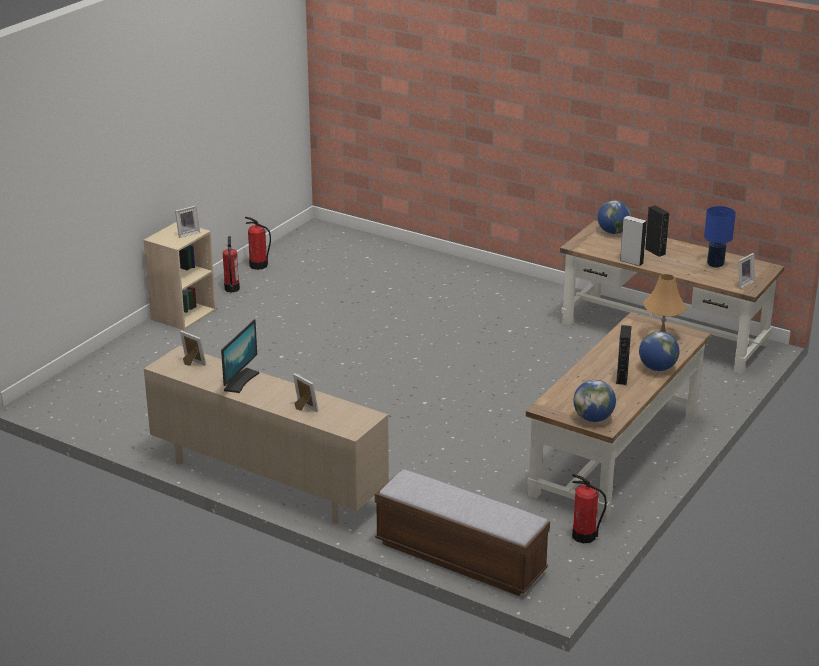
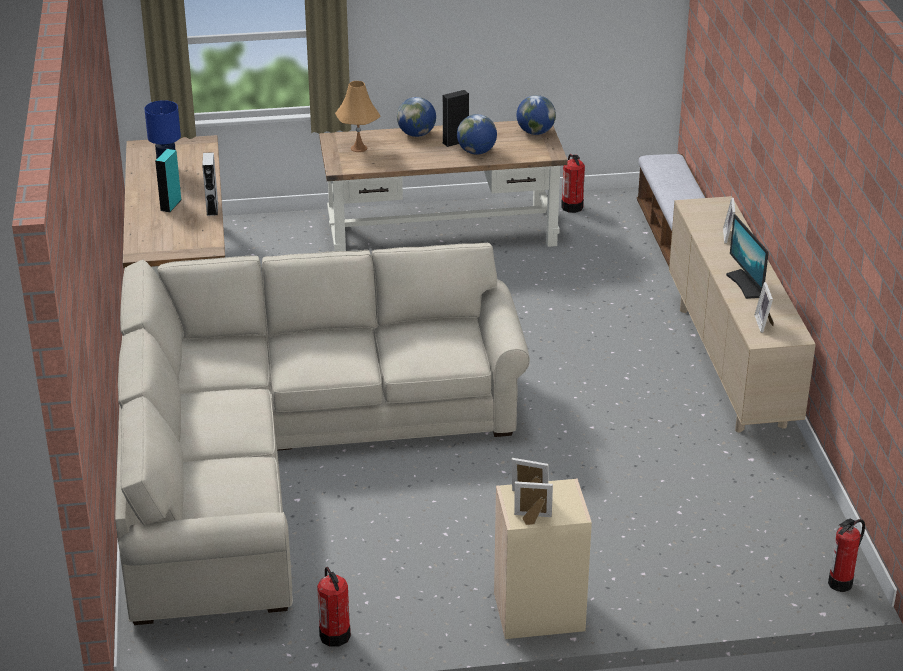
camera: 130 degrees left, 5 degrees up
monitor [221,319,259,393] -> monitor turned 90 degrees counterclockwise [726,214,769,299]
fire extinguisher [223,236,240,292] -> fire extinguisher moved to [828,518,865,592]
globe [598,200,632,234] -> globe moved to [457,114,497,155]
black speaker [645,205,669,257] -> turquoise speaker [155,149,181,212]
picture frame [738,253,755,289] -> picture frame moved to [514,481,553,525]
none -> beige sofa [115,243,530,625]

